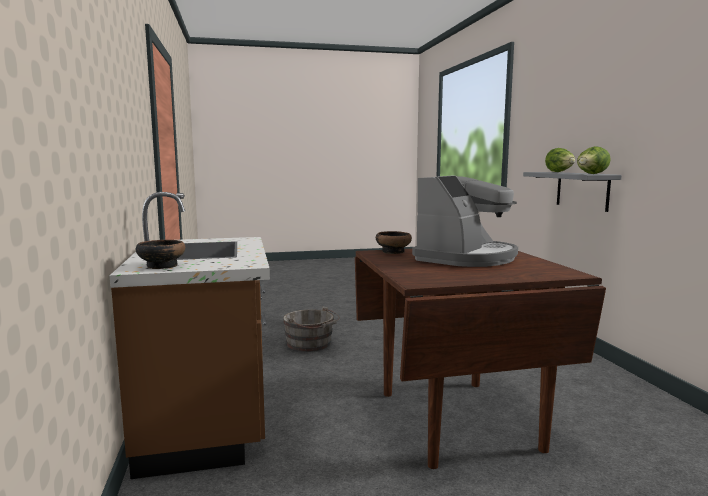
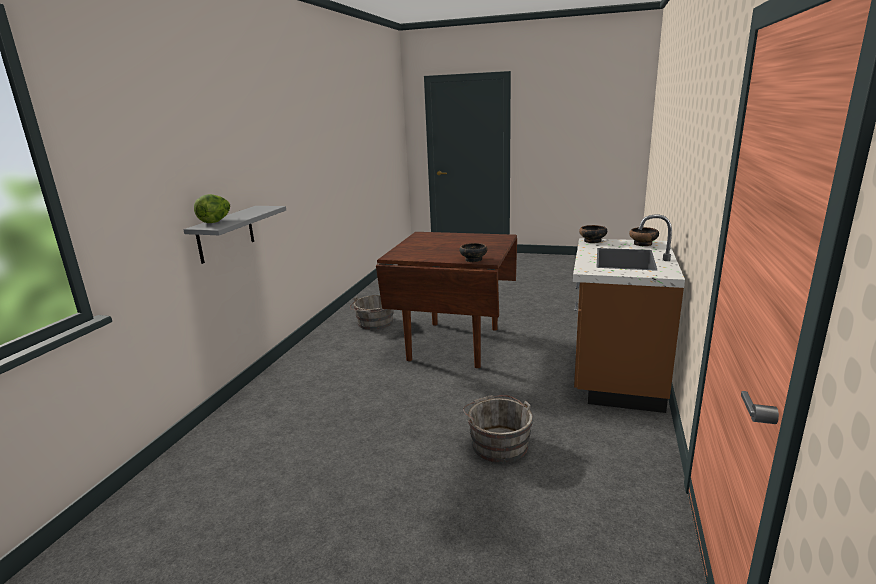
camera: 150 degrees left, 10 degrees up
coffee machine [412,175,518,267] -> none
lettuce [577,146,611,174] -> none
none -> grey bucket [350,295,394,330]
none -> bowl [579,225,607,243]

